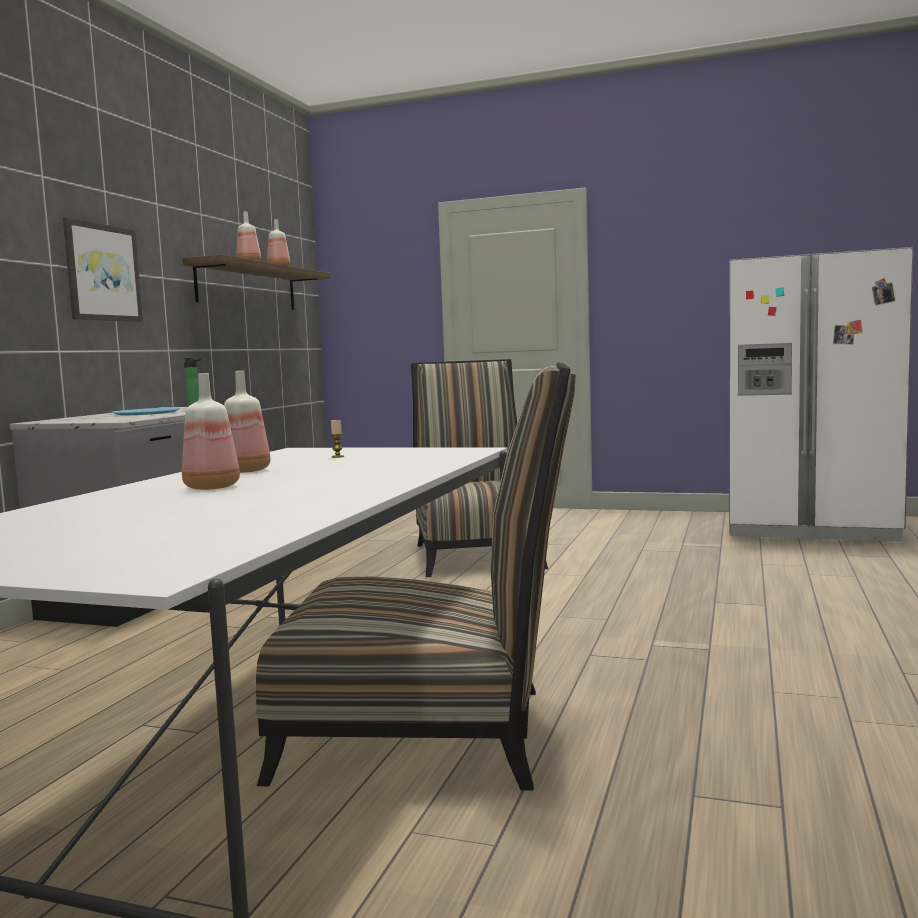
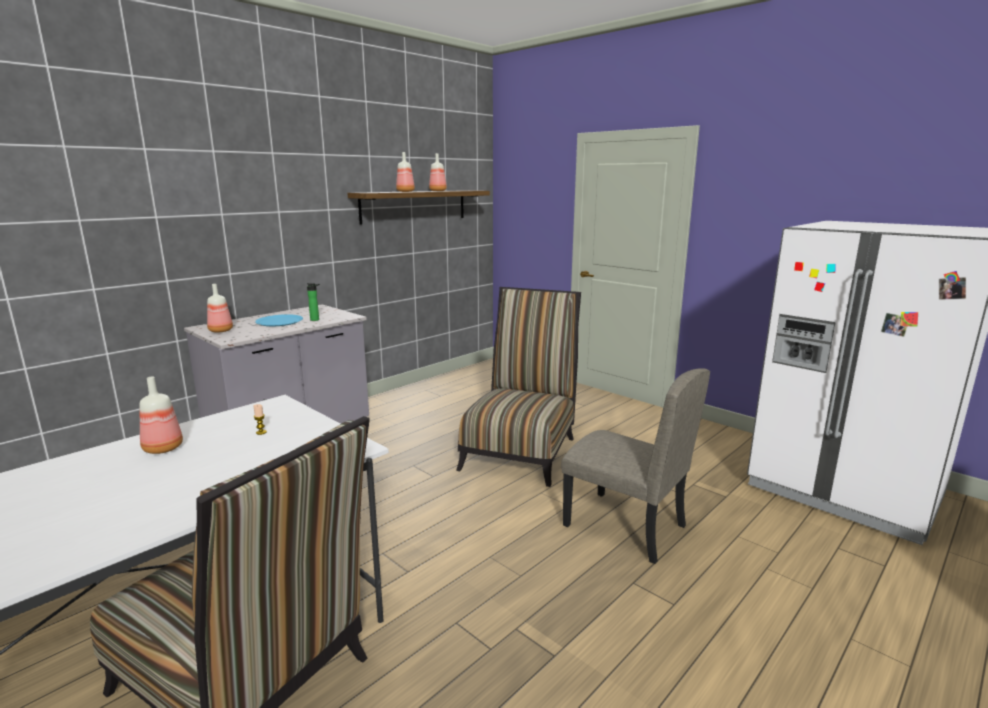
camera: 25 degrees right, 10 degrees up
picture [63,217,143,322] -> none
bottle [182,373,240,490] -> bottle moved to [207,284,233,333]
none -> beige chair [561,368,710,564]

